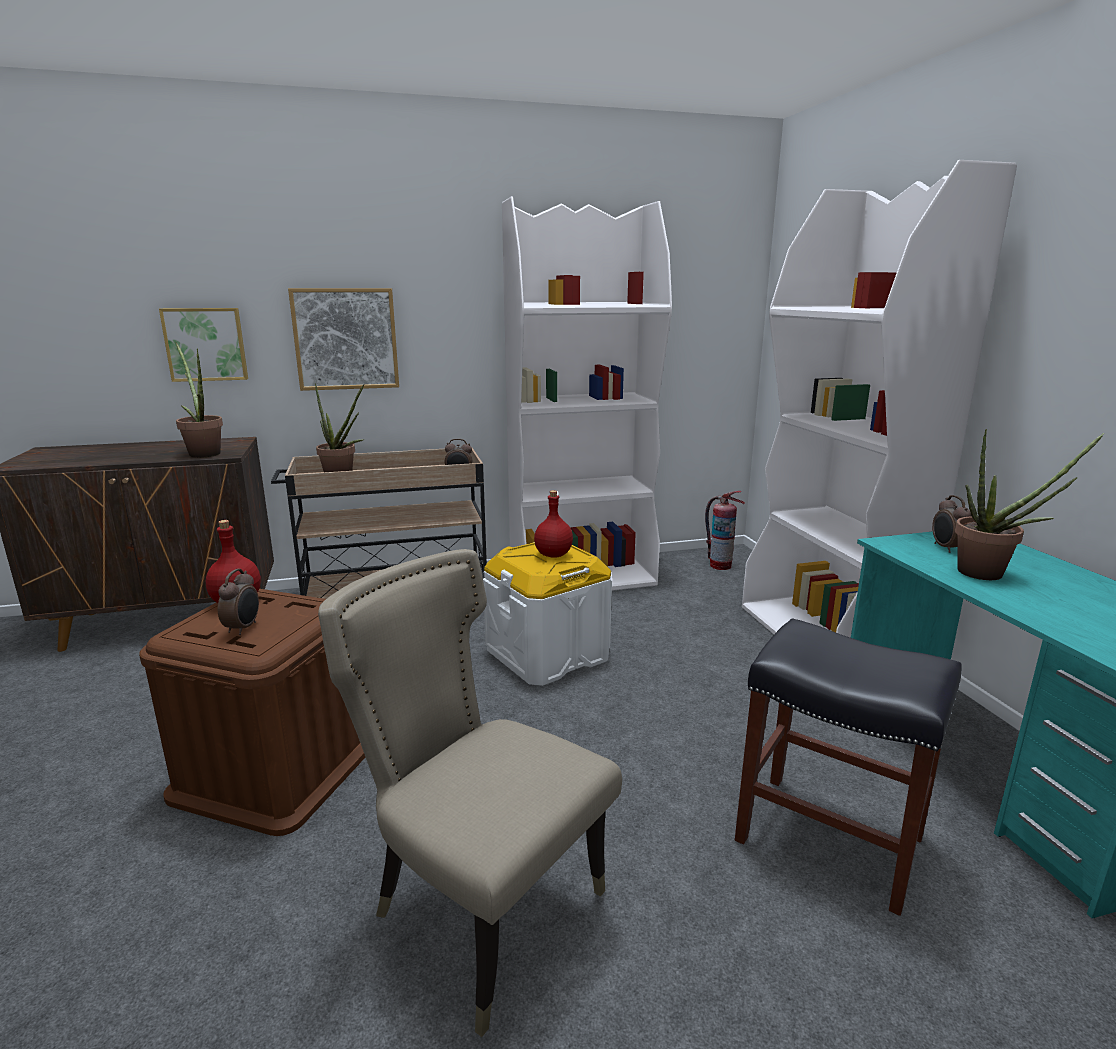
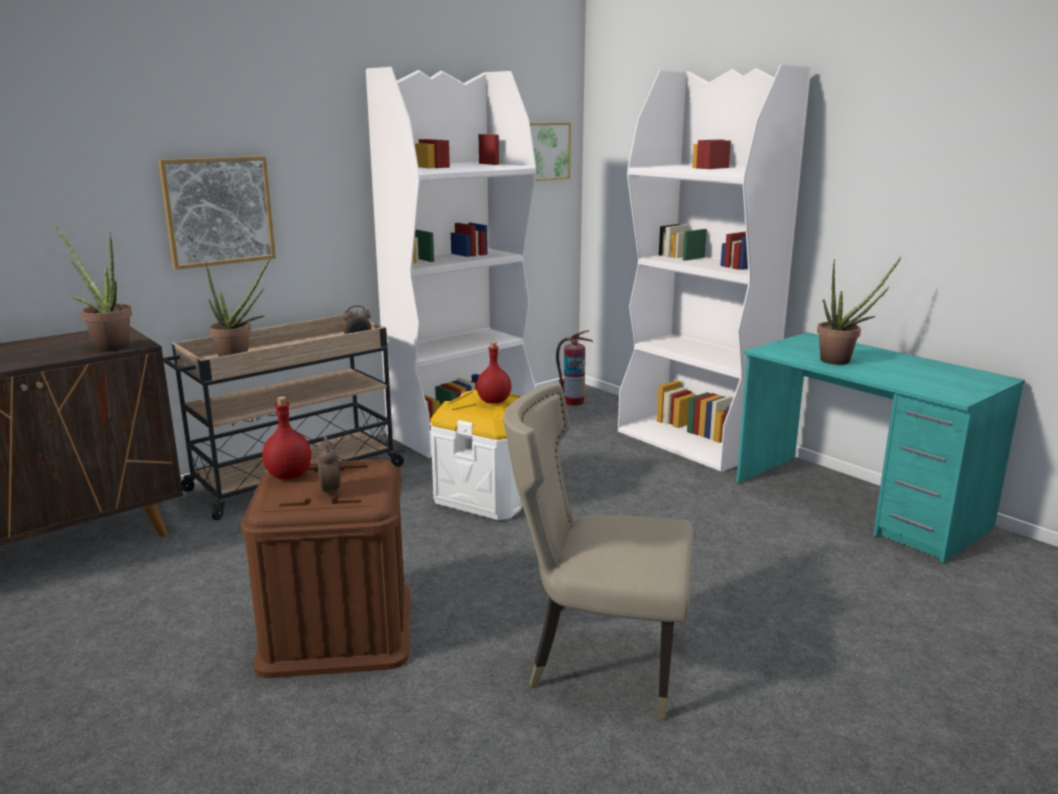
camera: 25 degrees left, 0 degrees up
picture [159,308,248,382] -> picture moved to [530,122,571,181]
black stool [735,618,962,916] -> none
alarm clock [932,495,971,553] -> none

